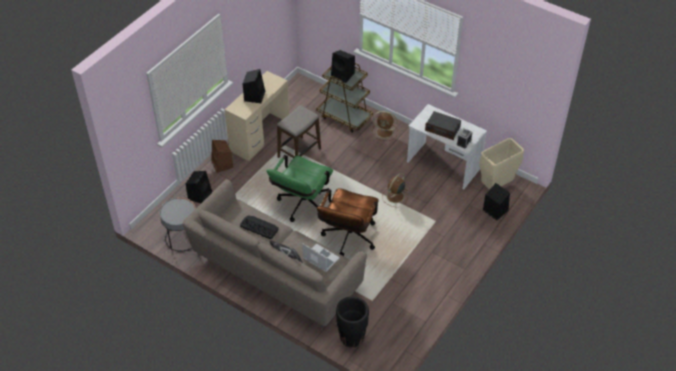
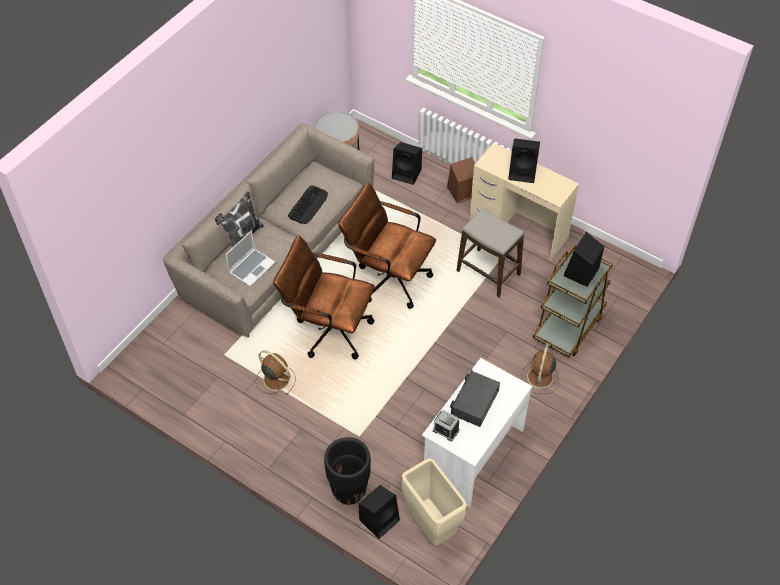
camera: 90 degrees right, 5 degrees up
green office chair [266,155,333,222] -> brown office chair [338,183,436,309]
black planter [336,296,369,348] -> black planter moved to [324,437,371,505]
brown fan [382,173,408,207] -> brown fan moved to [255,350,296,395]

